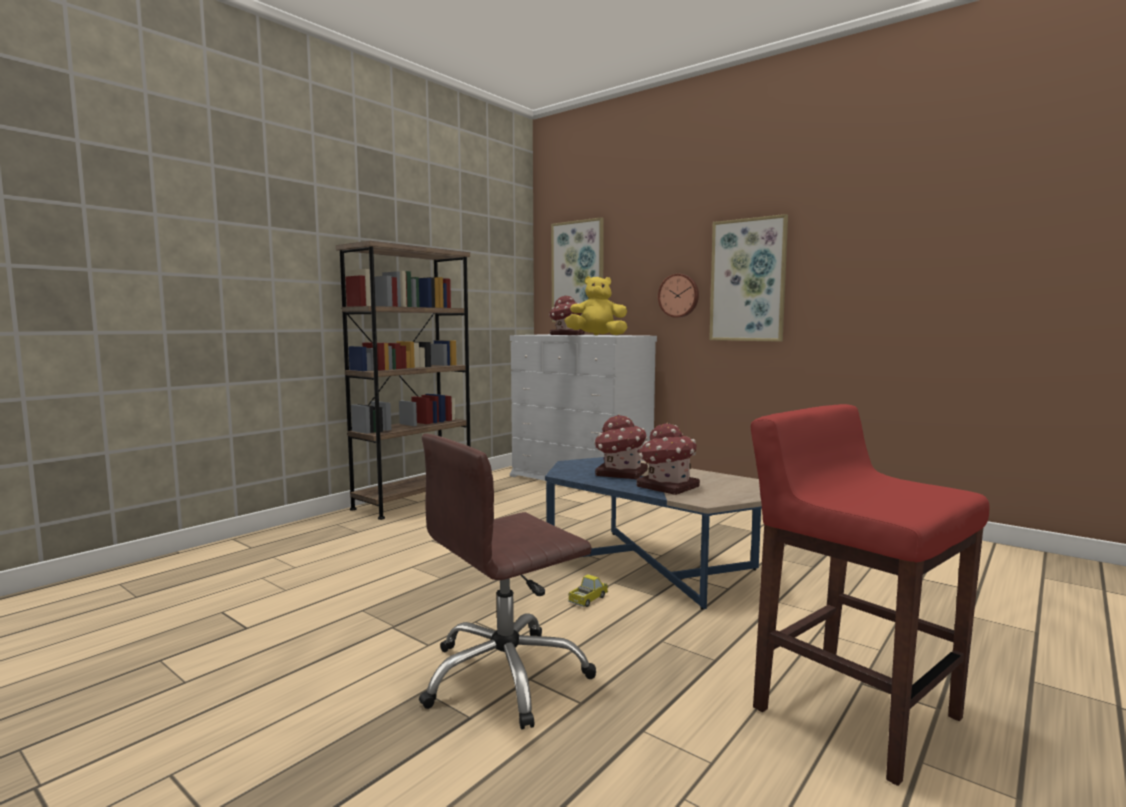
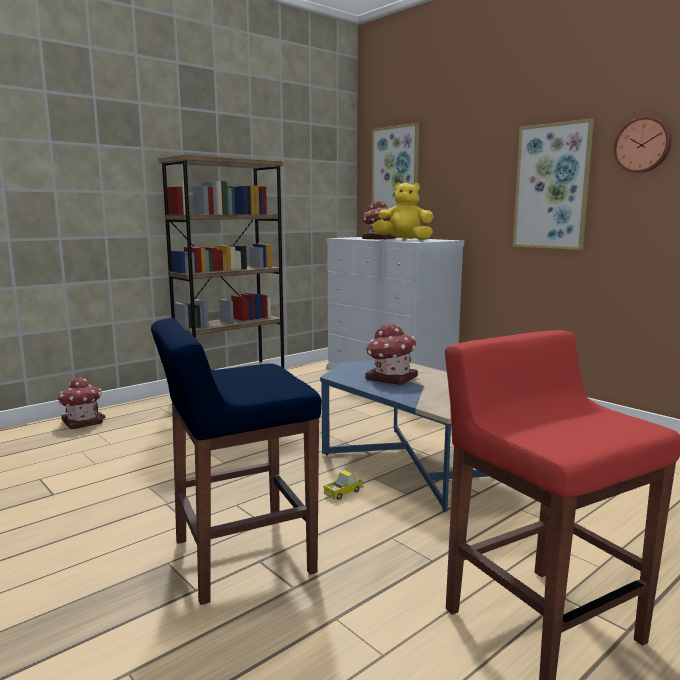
camera: 10 degrees right, 5 degrees up
brown office chair [419,434,596,730] -> blue stool [151,318,321,605]
toy house [637,423,700,495] -> toy house moved to [58,376,106,430]
wall clock [658,274,699,318] -> wall clock moved to [614,117,672,173]

